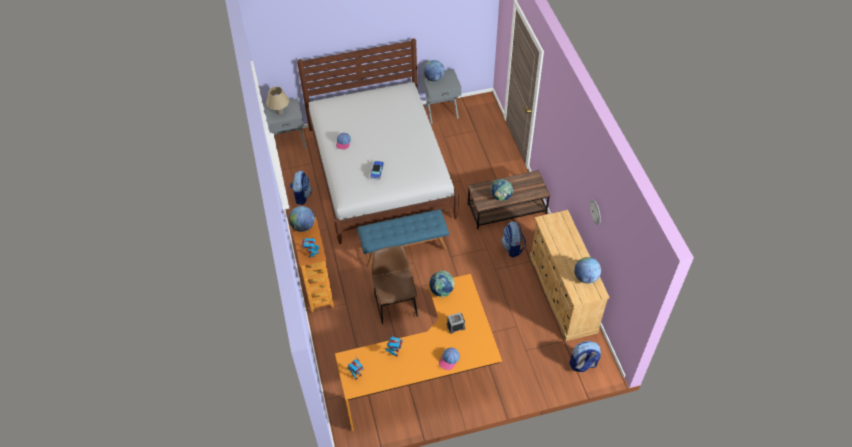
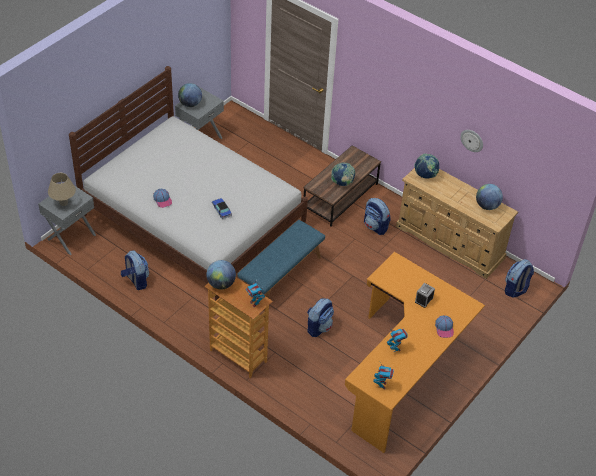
camera: 40 degrees left, 5 degrees down
brown chair [372,246,418,324] -> backpack [307,298,334,337]
globe [429,271,455,298] -> globe moved to [414,154,439,178]

